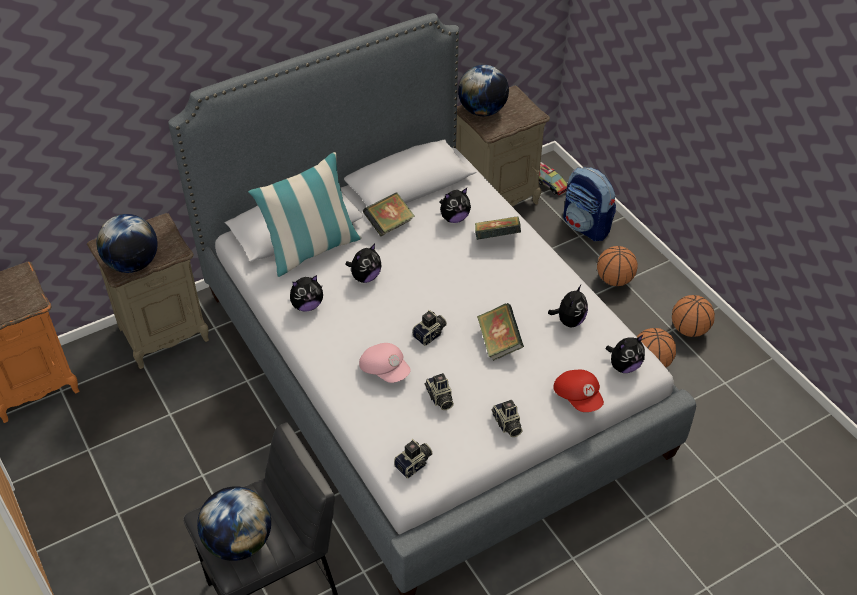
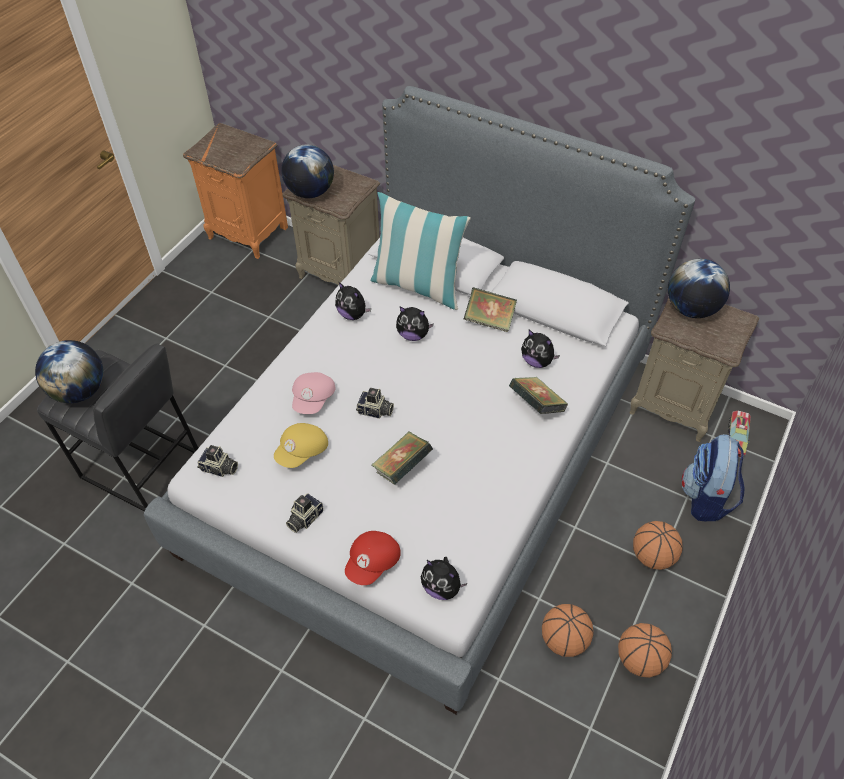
camera: 60 degrees right, 5 degrees up
camera [425,373,454,410] -> yellow cap [274,423,328,468]
plush toy [548,285,588,328] -> none

